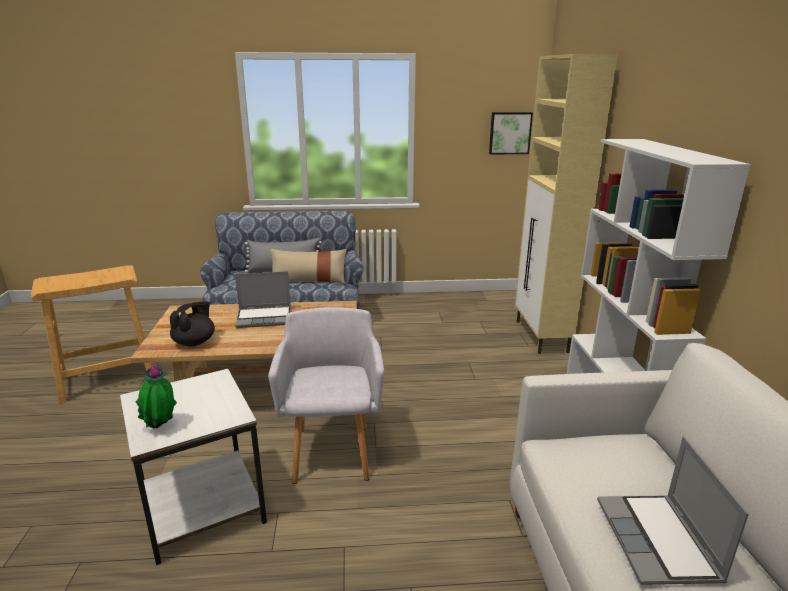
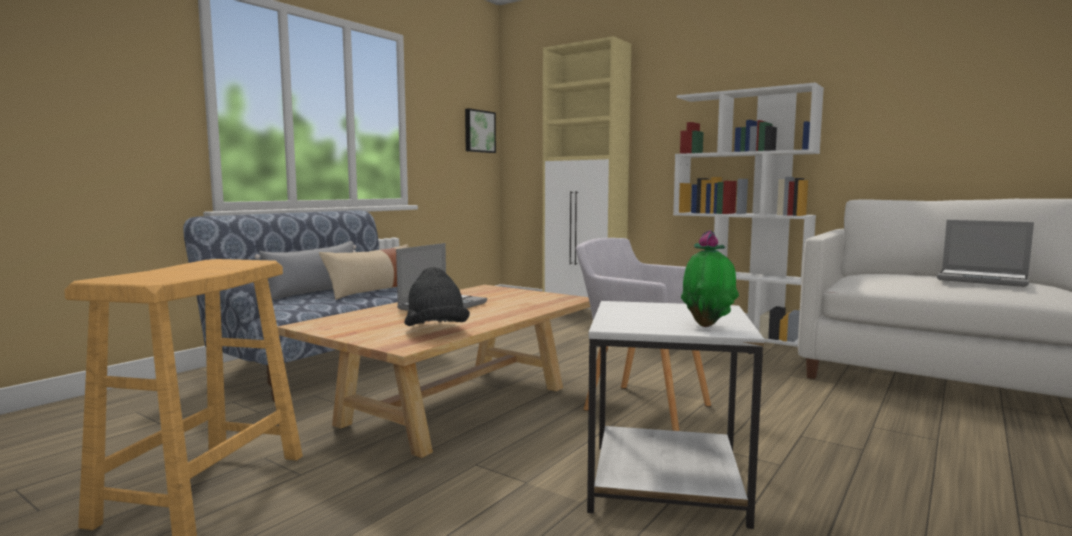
camera: 50 degrees left, 15 degrees down
black teapot [170,301,215,346] -> black hat [404,267,470,326]

